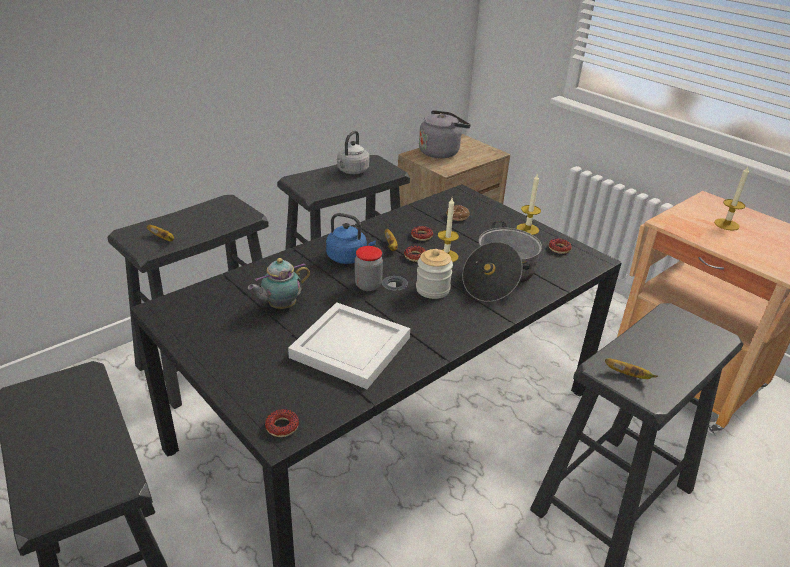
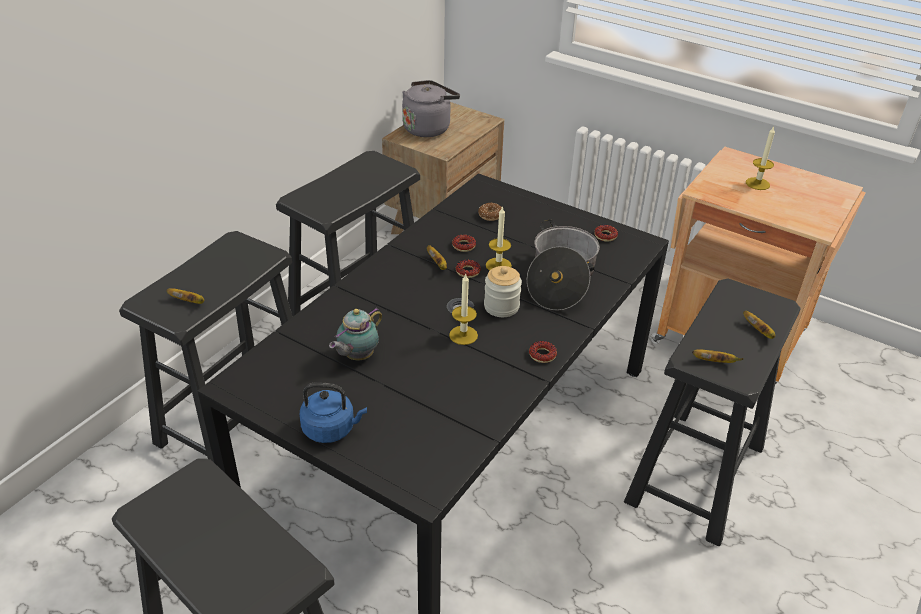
camera: 15 degrees left, 5 degrees up
donut [265,409,299,437] -> donut moved to [529,341,557,363]
white tray [288,302,410,389] -> none
blue kettle [326,213,376,264] -> blue kettle moved to [300,382,367,443]
grey kettle [337,131,369,174] -> none
jar [355,246,383,291] -> none
candle [516,173,541,235] -> candle moved to [449,273,478,345]
none -> banana [743,311,775,339]

